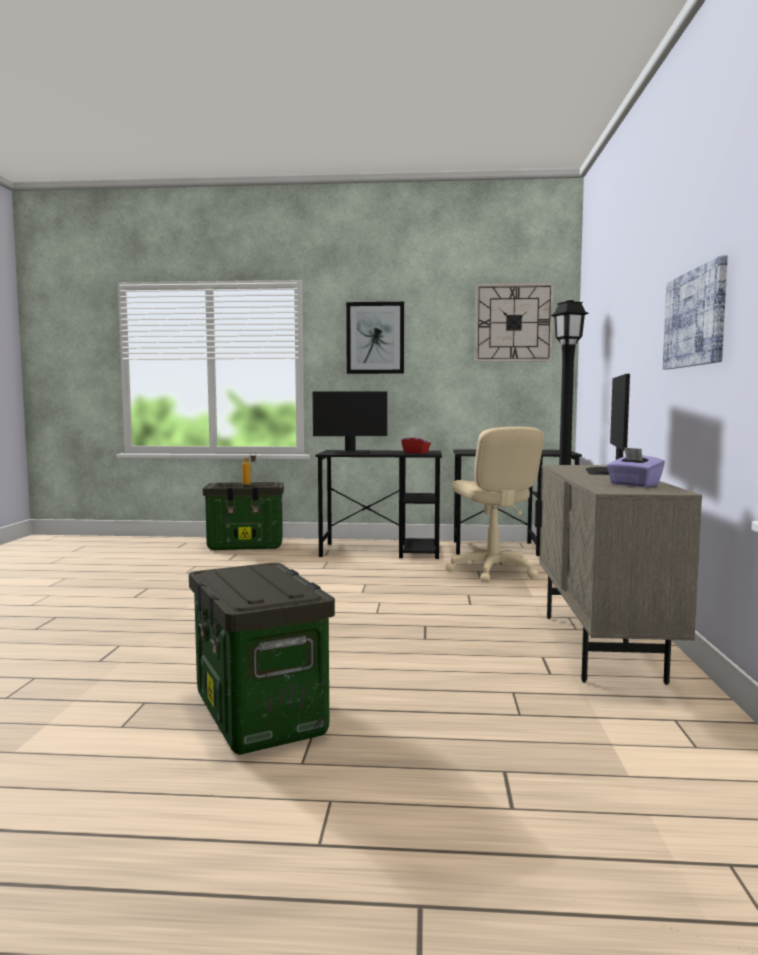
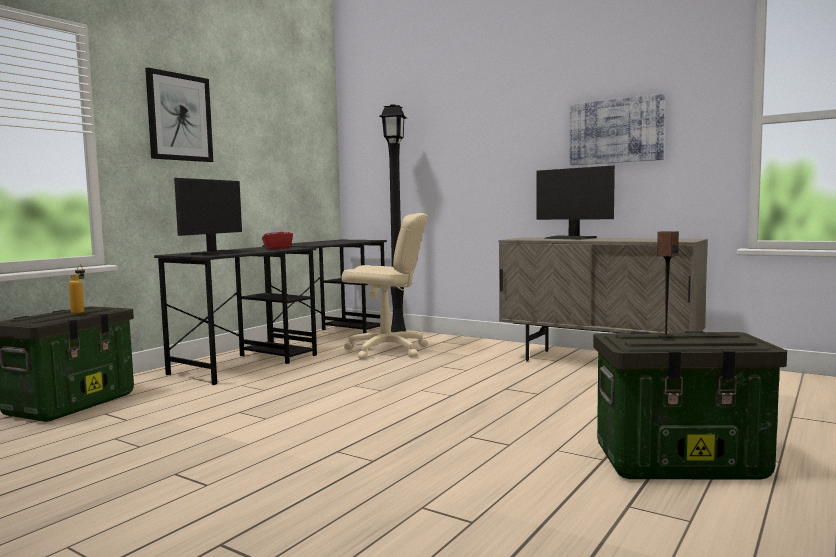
camera: 60 degrees left, 0 degrees up
wall clock [475,283,554,362] -> none
purple tissue box [606,447,665,487] -> none
none -> speaker [657,231,679,337]

